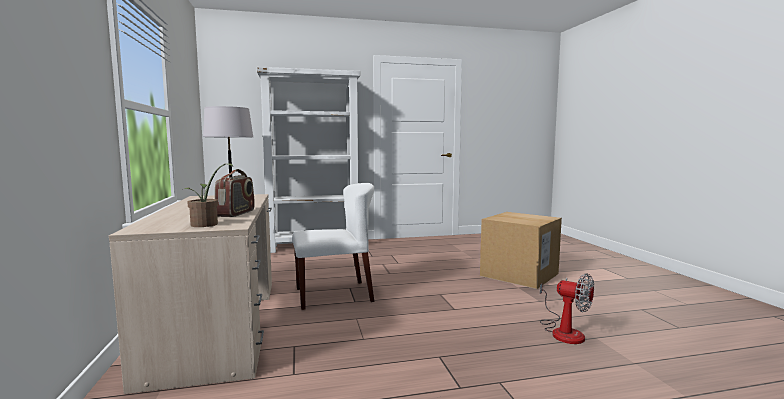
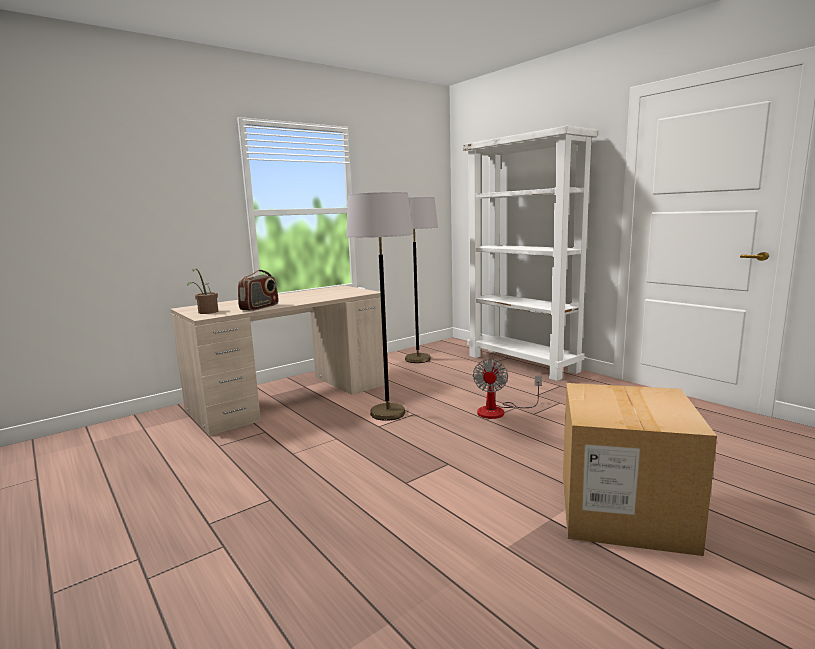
camera: 65 degrees right, 5 degrees up
radio [215,169,255,217] -> radio turned 45 degrees counterclockwise [238,270,278,311]
white chair [292,183,374,310] -> grey floor lamp [346,192,413,421]
fan [540,273,594,344] -> fan moved to [473,359,542,419]

